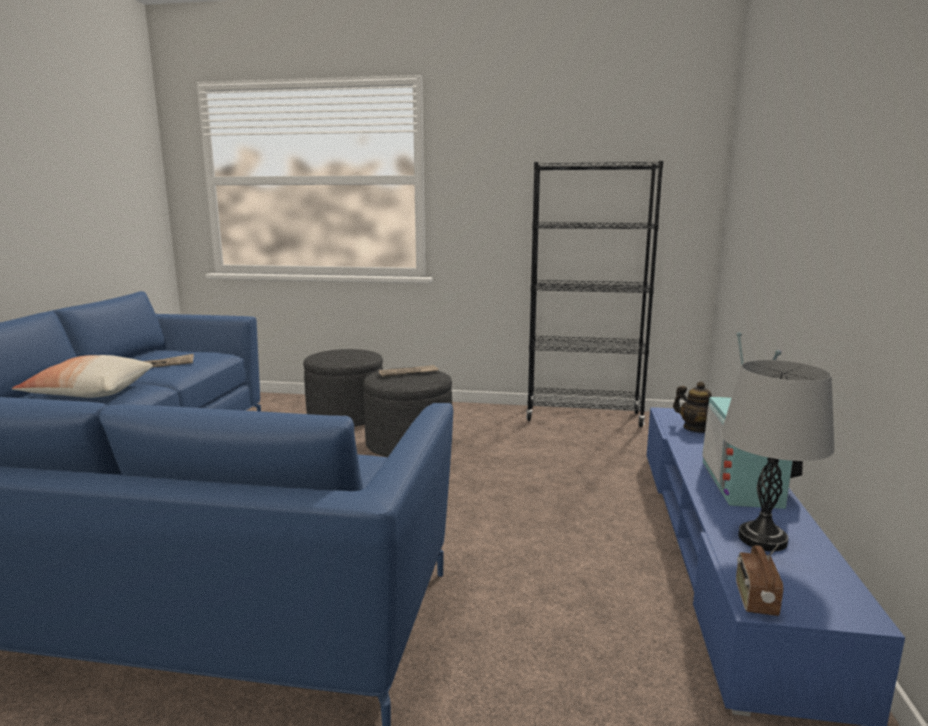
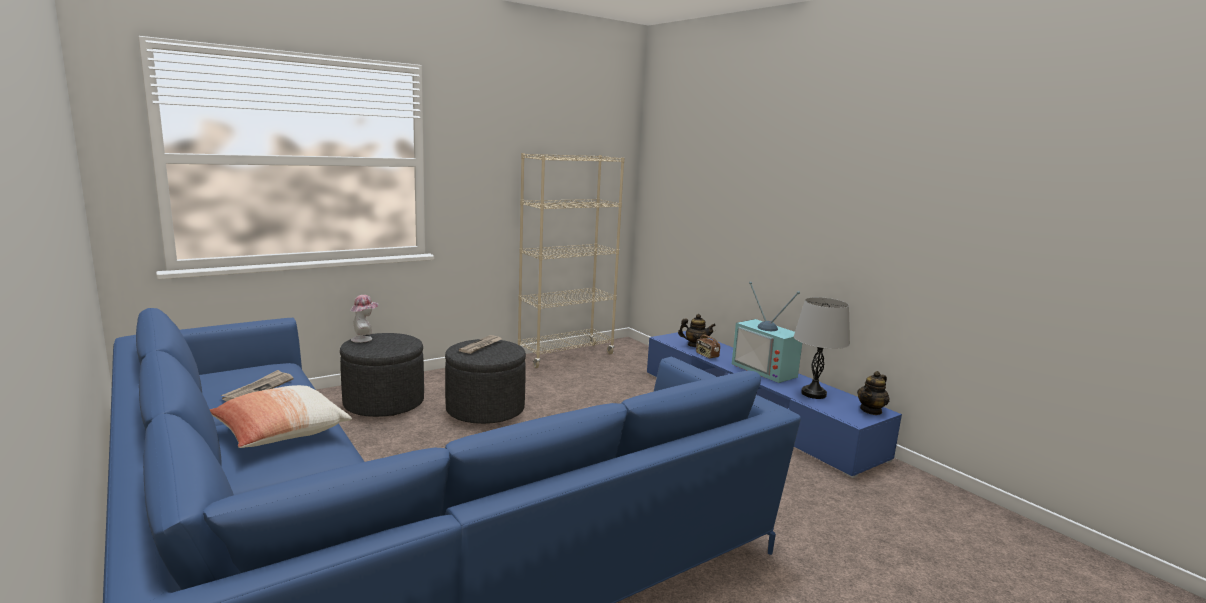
camera: 45 degrees left, 0 degrees up
black bookcase [526,161,663,427] -> beige bookcase [518,153,624,368]
radio [736,544,783,616] -> radio moved to [696,331,720,359]
none -> hat [350,295,378,343]
none -> teapot [857,371,890,415]

